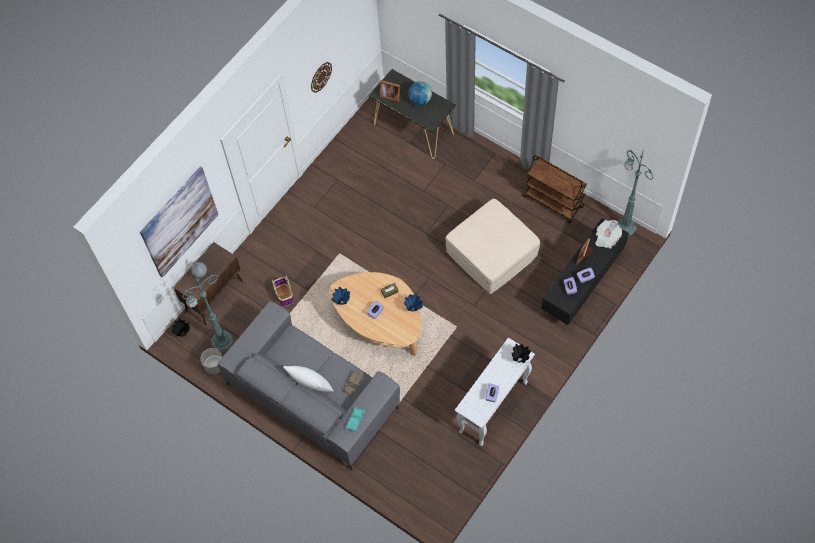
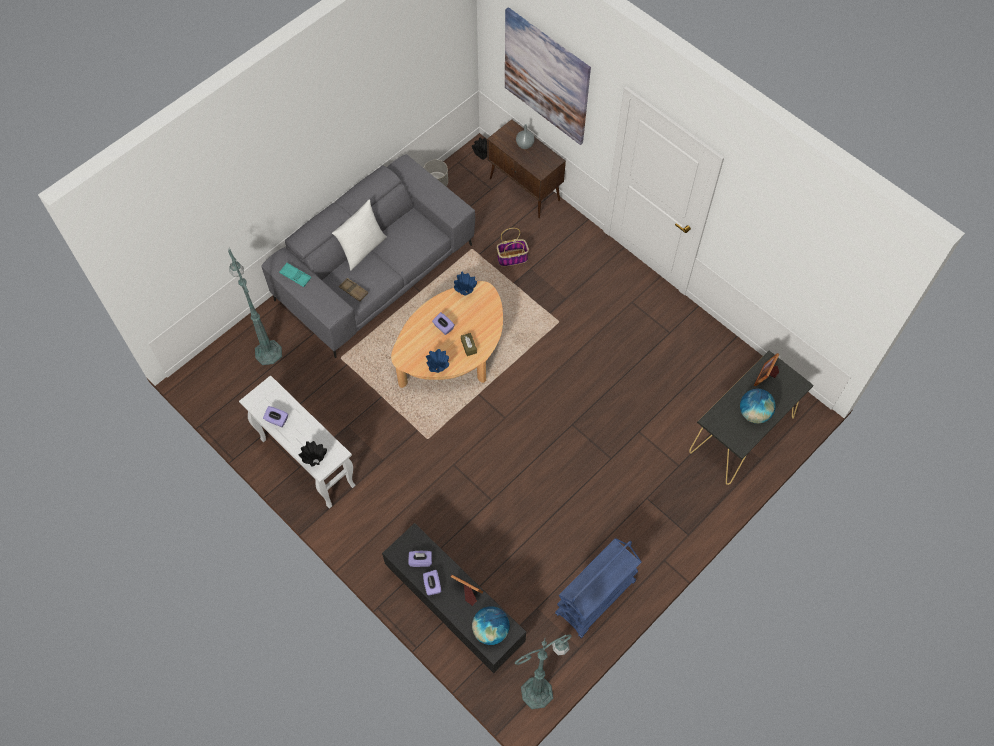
camera: 95 degrees right, 0 degrees up
green floor lamp [182,274,234,352] -> green floor lamp moved to [228,247,282,365]
wall clock [311,62,332,93] -> none
beige ottoman [446,199,540,294] -> none
brown cart [523,155,587,223] -> blue cart [555,538,641,638]
newspaper [595,220,622,249] -> globe [472,606,510,645]

